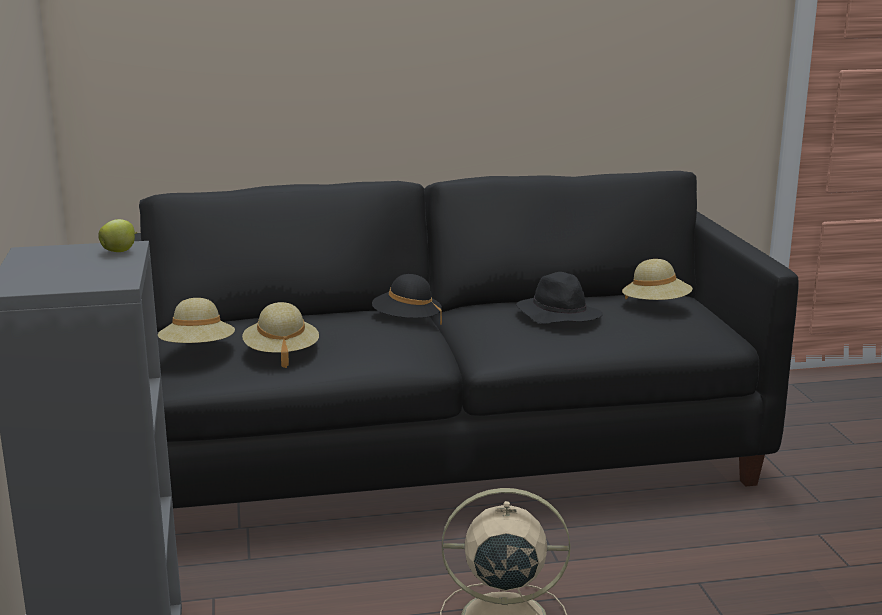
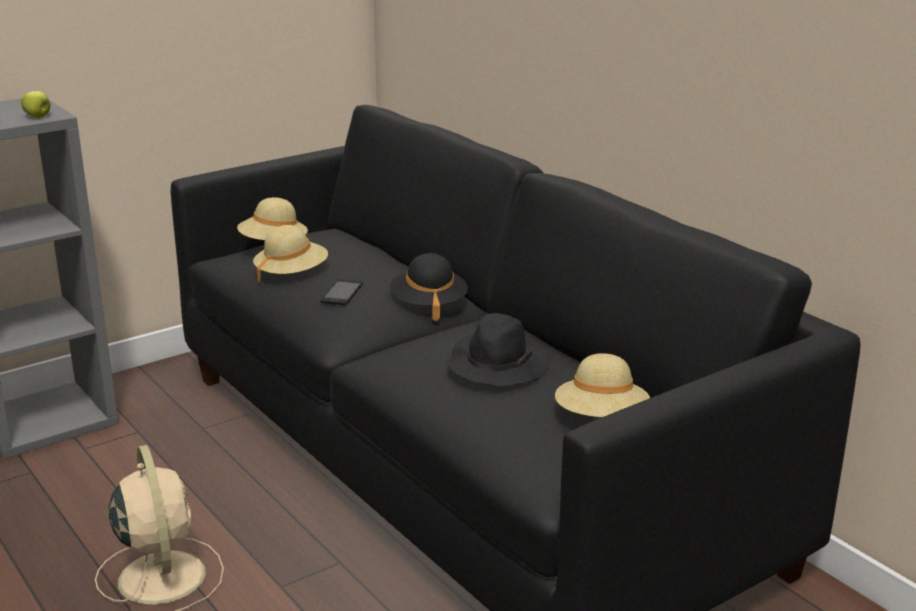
camera: 65 degrees right, 5 degrees up
none -> phone [321,279,363,305]

